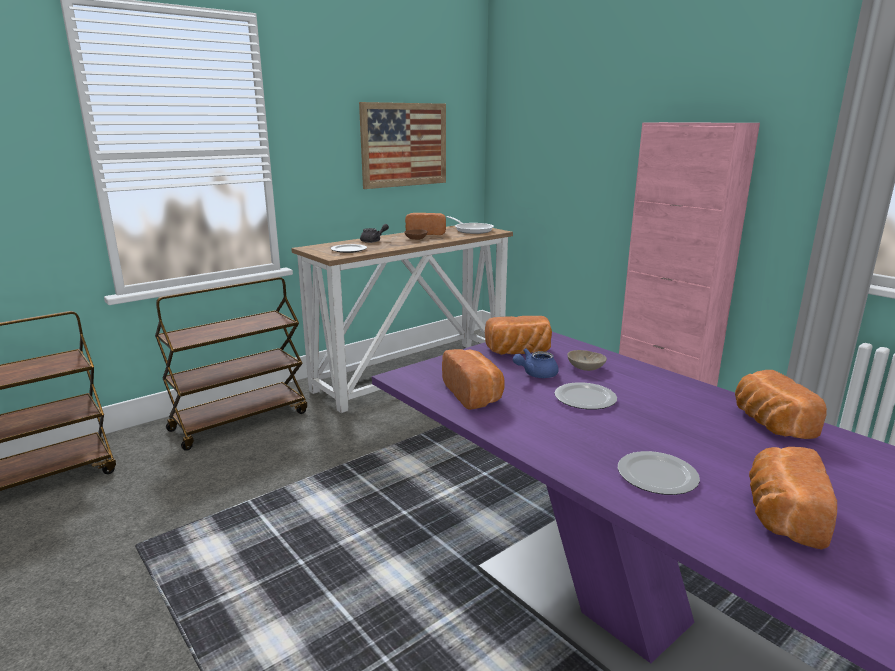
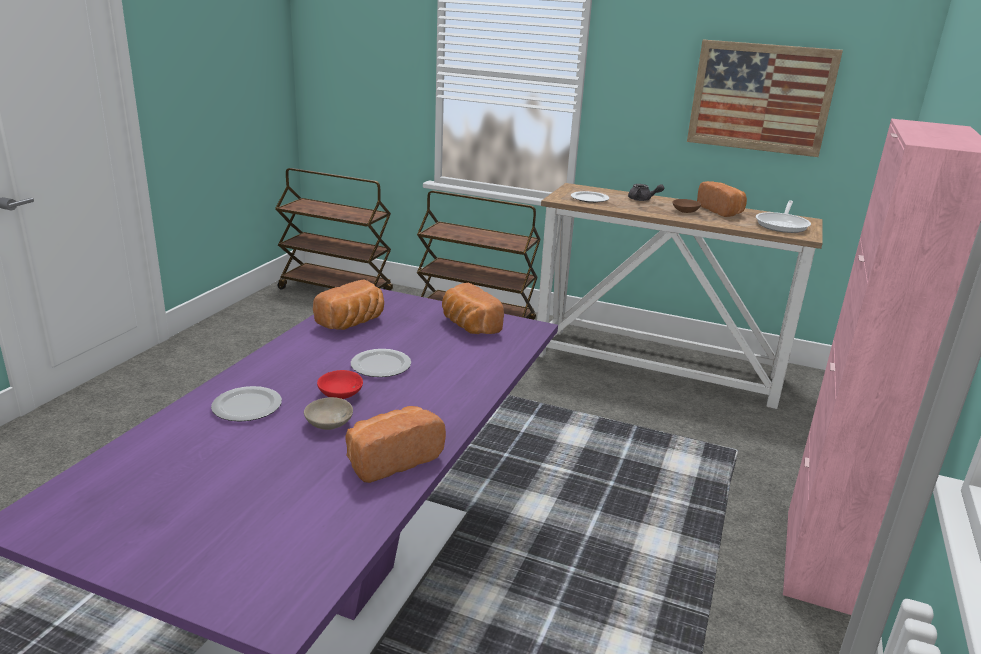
camera: 60 degrees right, 5 degrees up
blue teapot [513,348,559,378] -> none
beige bowl [567,350,607,371] -> beige bowl moved to [304,397,353,430]
bread [749,447,837,549] -> none
none -> red bowl [317,370,363,399]

